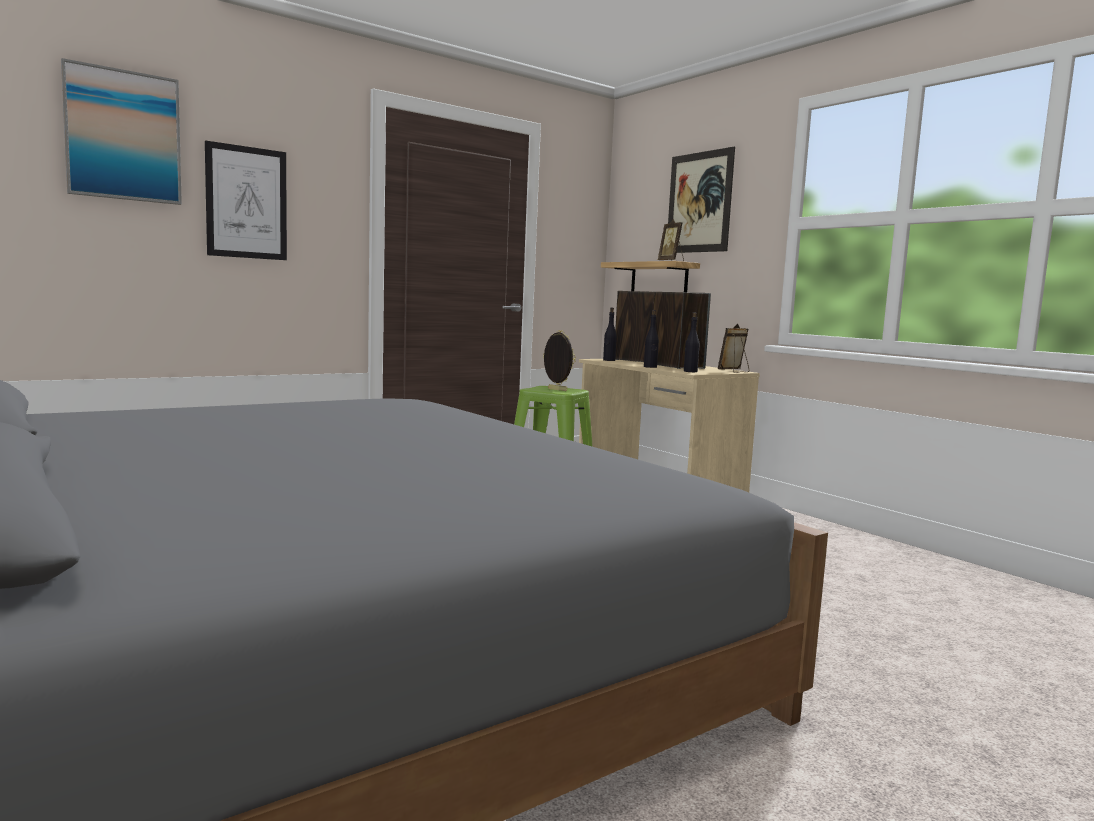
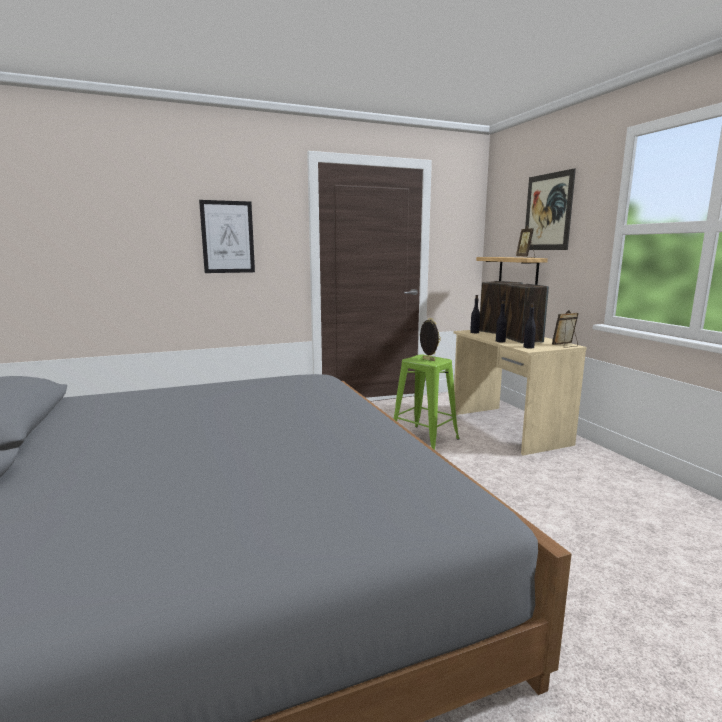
camera: 15 degrees right, 5 degrees up
picture [61,58,182,205] -> none

